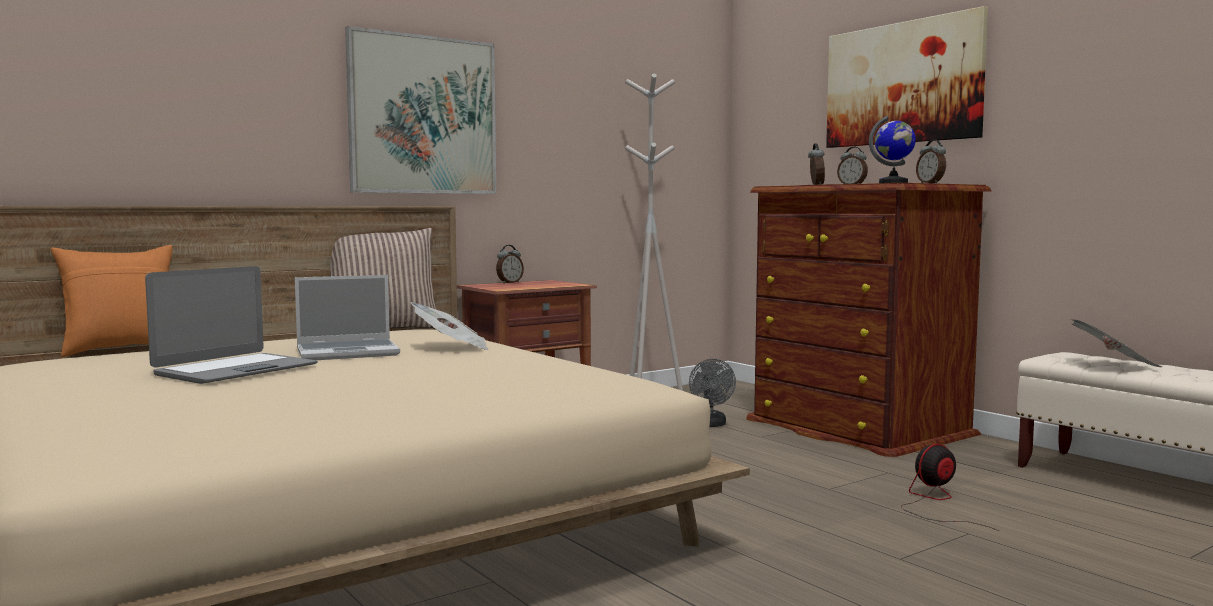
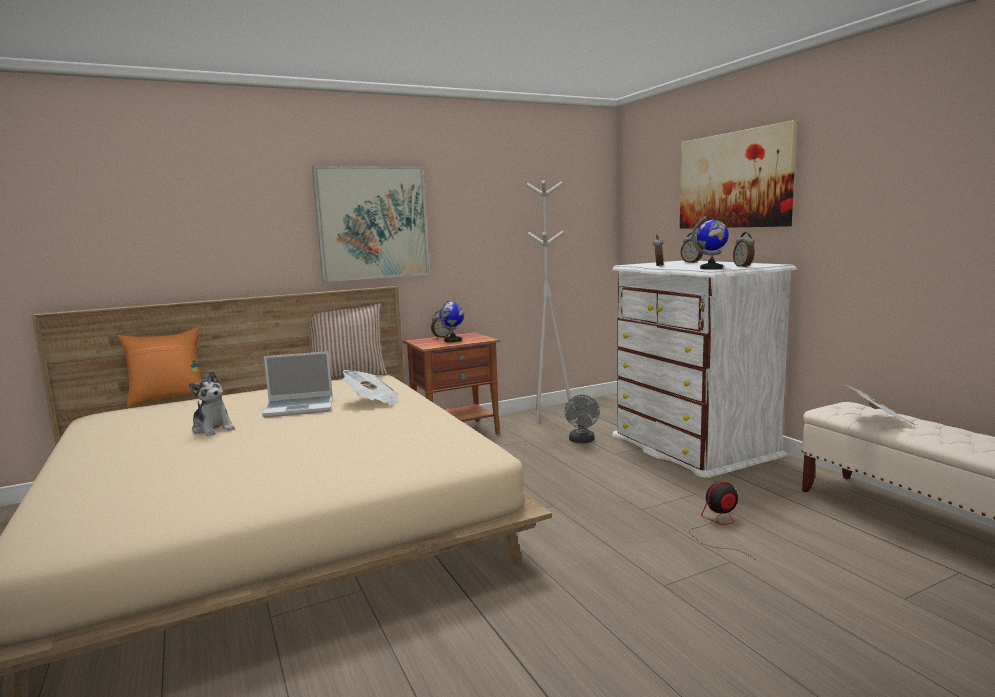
camera: 10 degrees right, 5 degrees up
laptop [145,266,317,384] -> plush toy [189,371,235,436]
brown dresser [746,183,991,457] -> white dresser [612,260,797,478]
none -> globe [440,300,464,342]

